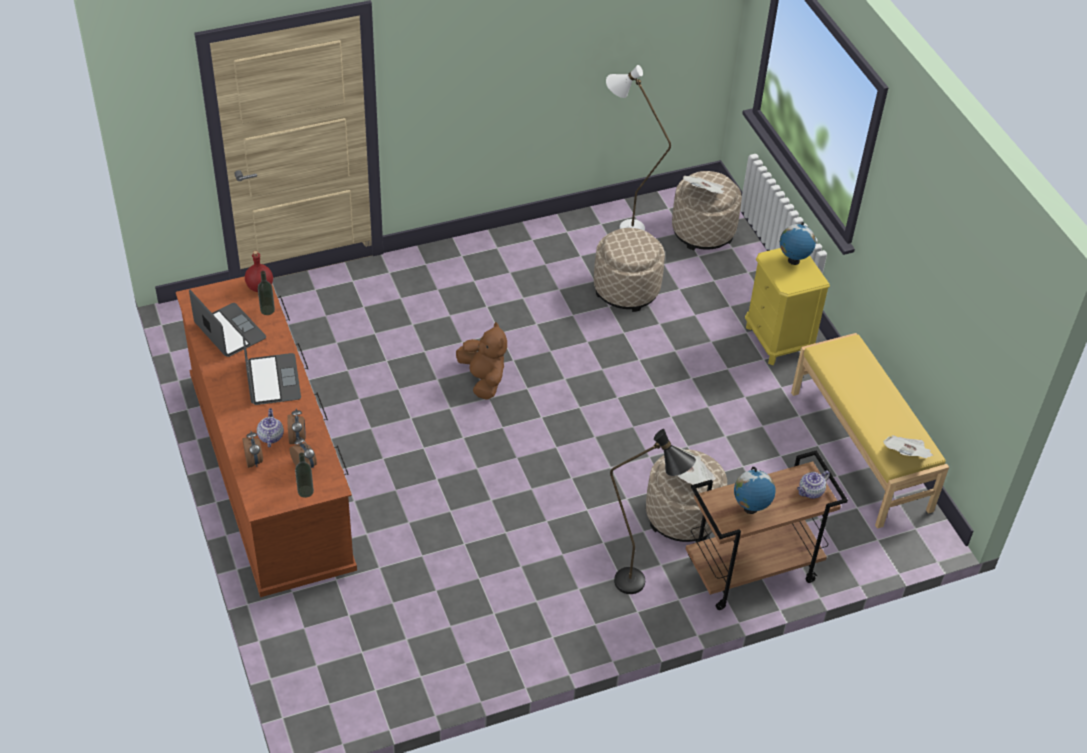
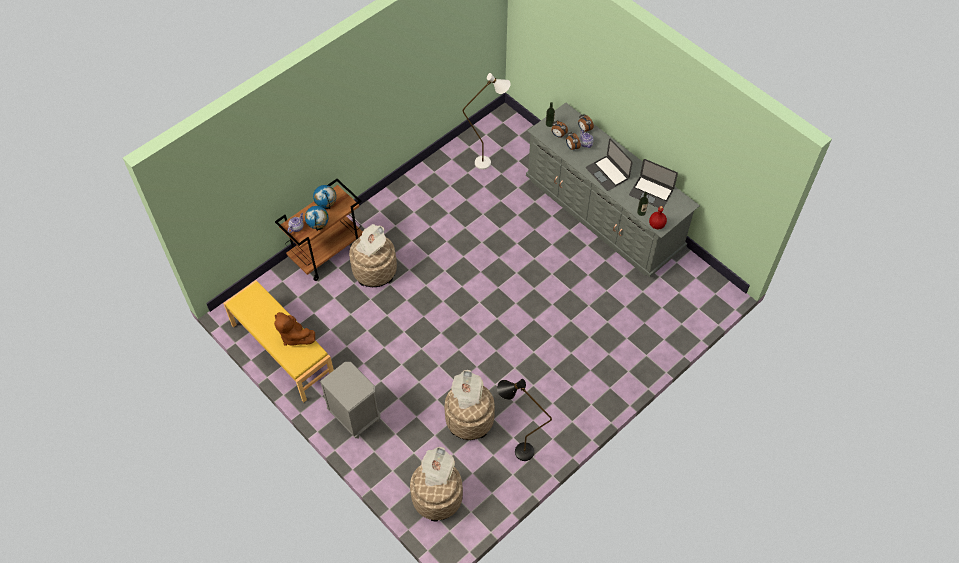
camera: 160 degrees right, 10 degrees up
brown dresser [176,276,357,597] -> grey dresser [526,103,700,278]
brown plush toy [456,322,507,400] -> brown plush toy moved to [274,312,315,346]
white floor lamp [606,65,671,231] -> white floor lamp moved to [463,73,511,169]
black floor lamp [610,429,696,594] -> black floor lamp moved to [497,379,552,461]
yellow nightstand [745,248,830,365] -> grey nightstand [319,362,380,438]
globe [780,222,816,265] -> globe moved to [305,206,329,231]
newspaper [883,435,933,458] -> newspaper moved to [451,370,483,409]

